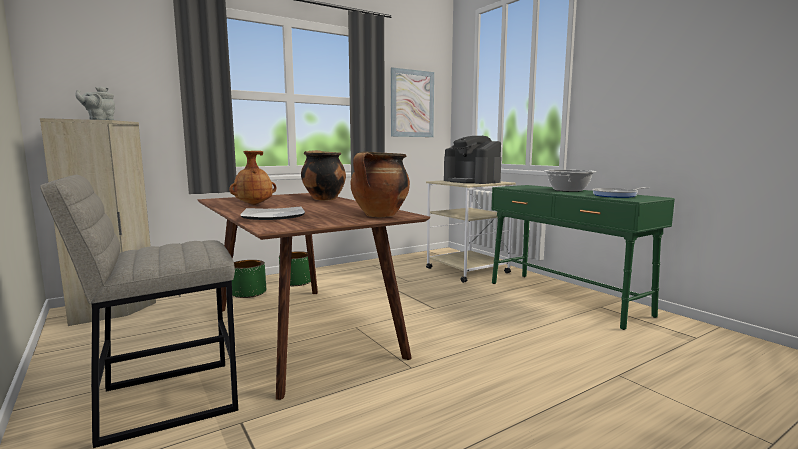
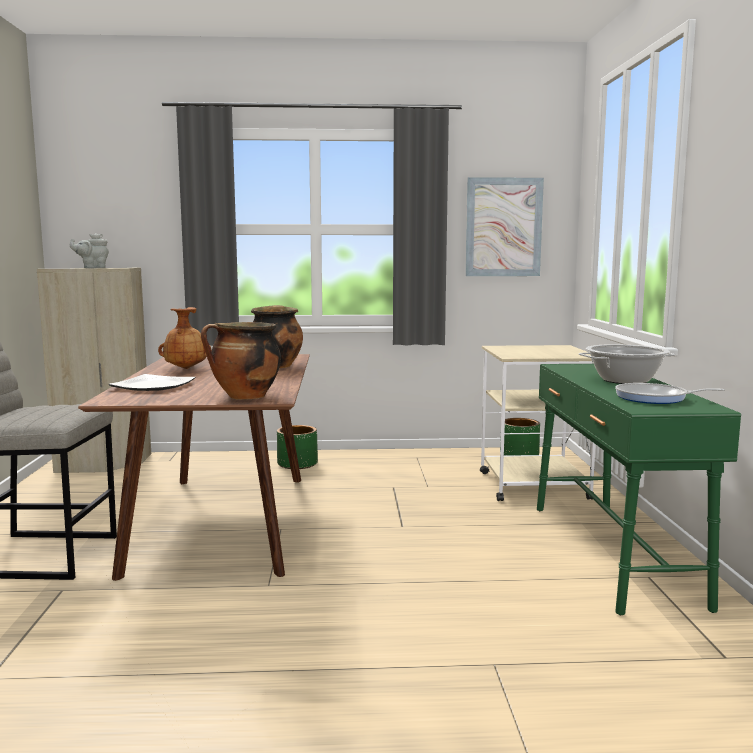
camera: 30 degrees right, 0 degrees up
green planter [232,260,266,298] -> green planter moved to [500,418,540,456]
coffee machine [444,136,501,184] -> none

